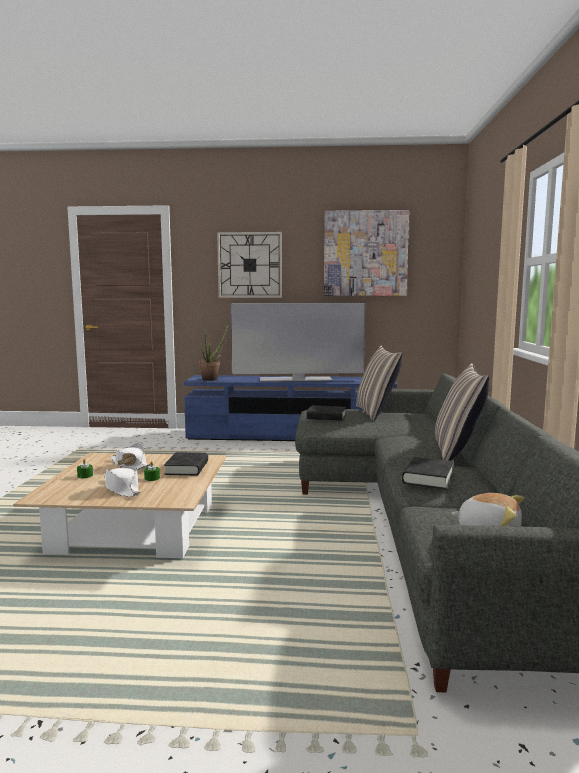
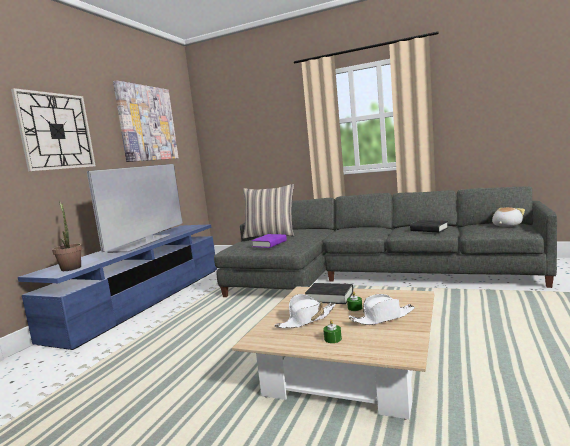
camera: 70 degrees left, 0 degrees up
black book [307,405,346,421] -> purple book [252,234,287,248]
pillow [435,363,489,461] -> none

